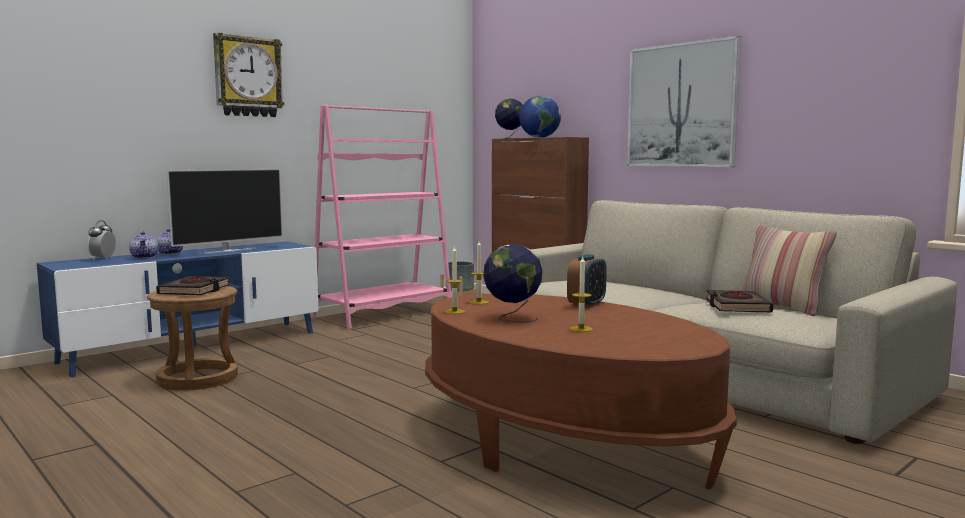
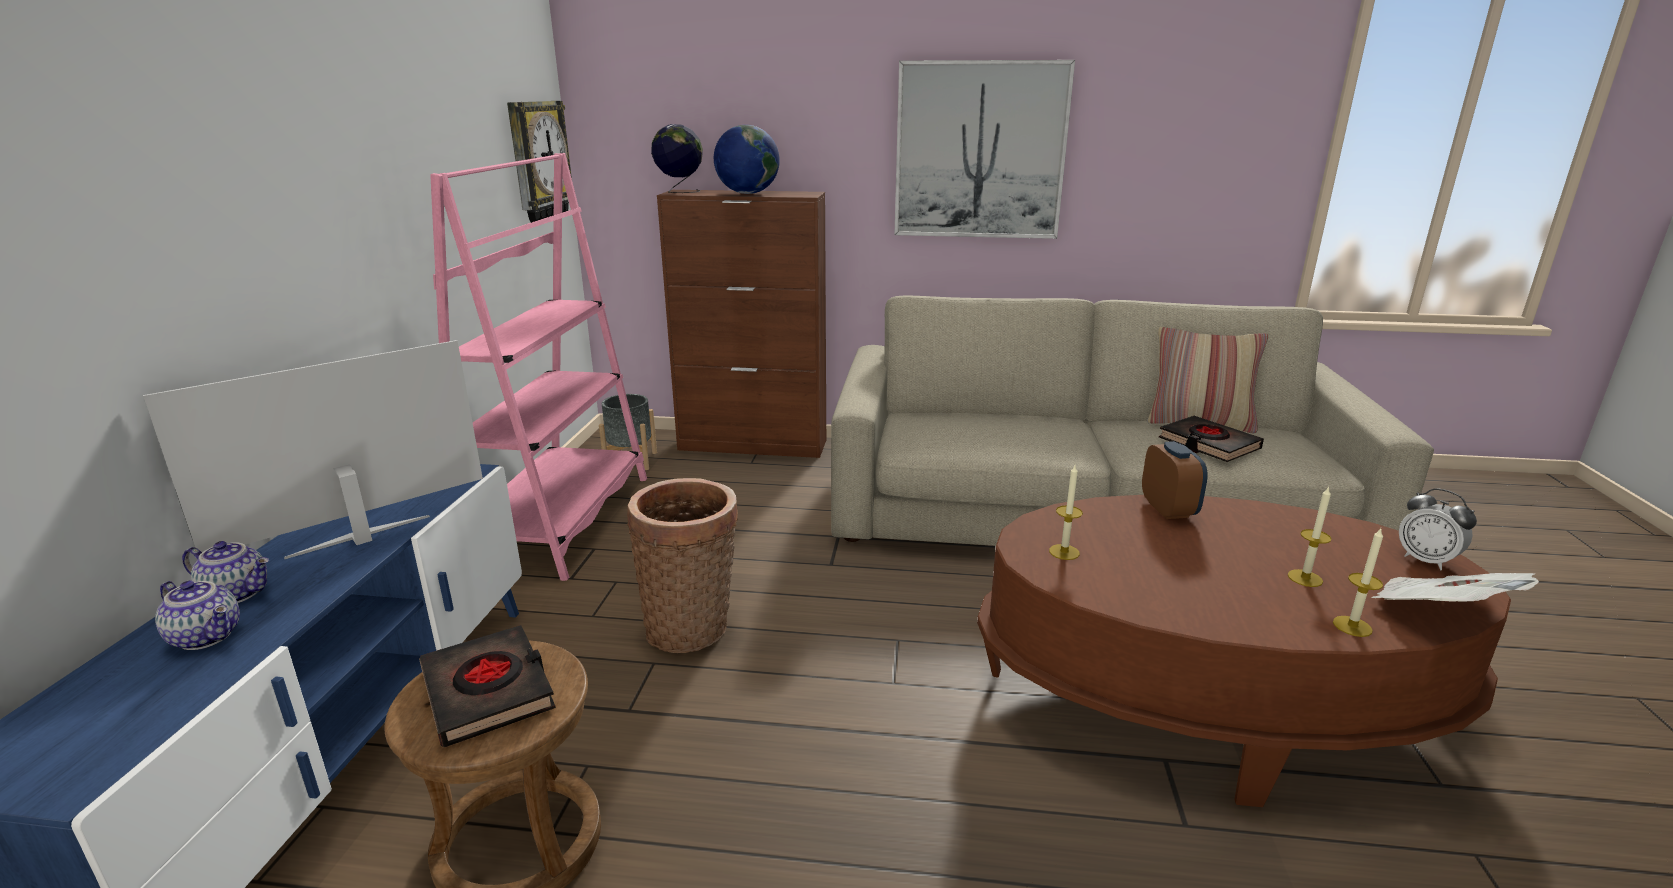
camera: 40 degrees left, 15 degrees up
alarm clock [88,221,116,260] -> alarm clock moved to [1399,488,1477,570]
television [167,169,283,254] -> television turned 135 degrees counterclockwise [143,340,483,559]
wall clock [213,33,284,117] -> wall clock moved to [507,101,572,223]
candle [445,245,465,314] -> candle moved to [1333,528,1383,637]
globe [483,244,543,323] -> none
none -> basket [627,478,738,653]
none -> newspaper [1372,573,1538,602]

